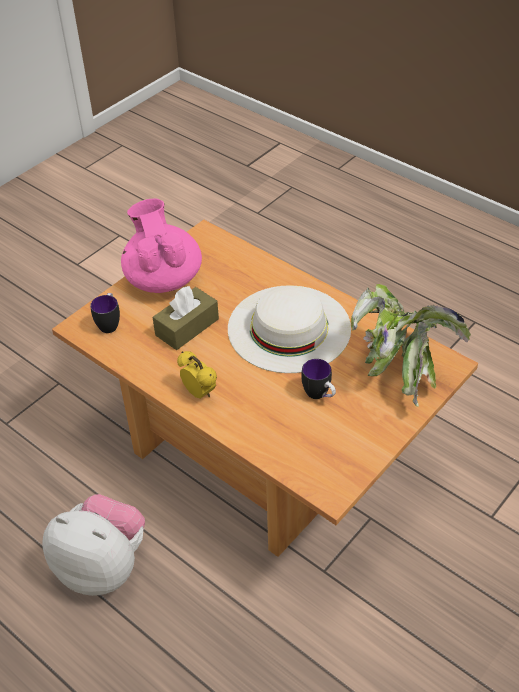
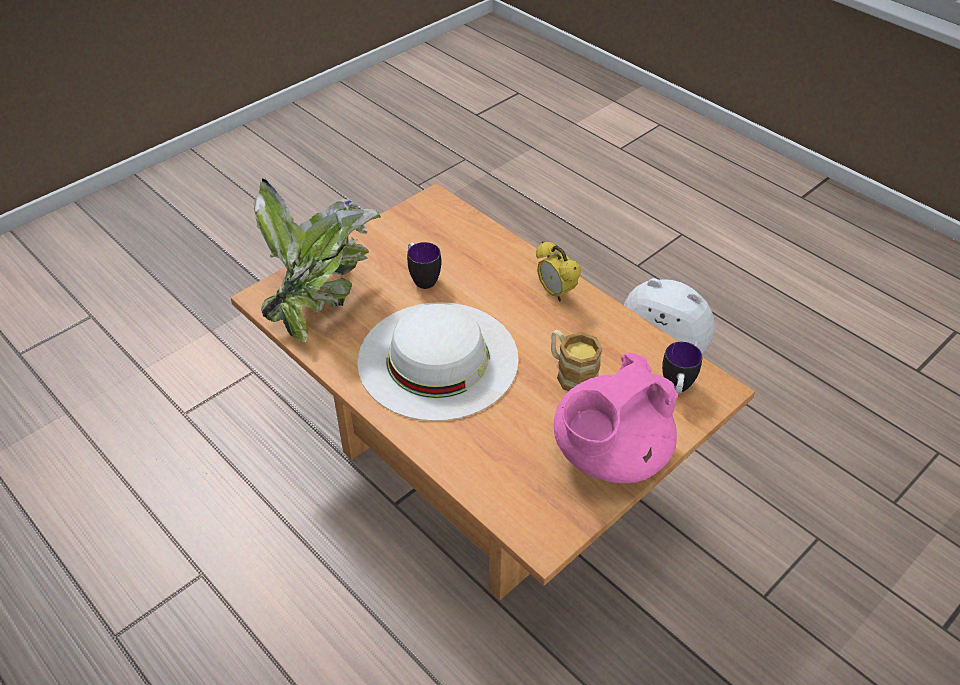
camera: 175 degrees left, 0 degrees up
pink teapot [121,198,202,293] -> pink teapot turned 60 degrees clockwise [554,353,678,483]
brown tissue box [153,286,219,350] -> mug [551,330,603,391]

